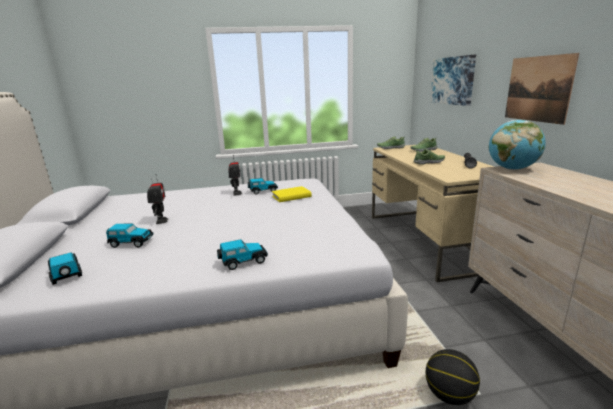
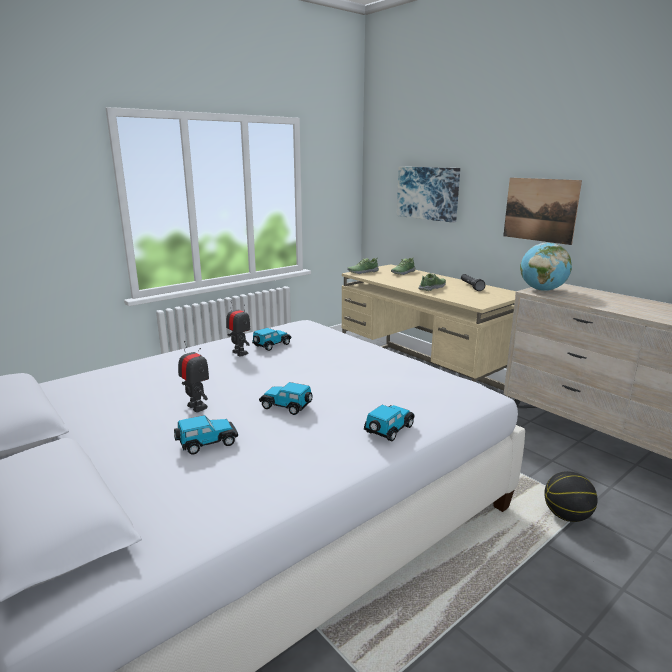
camera: 30 degrees left, 0 degrees up
toy car [48,252,82,285] -> toy car moved to [259,382,313,415]
yellow book [272,186,312,202] -> none

